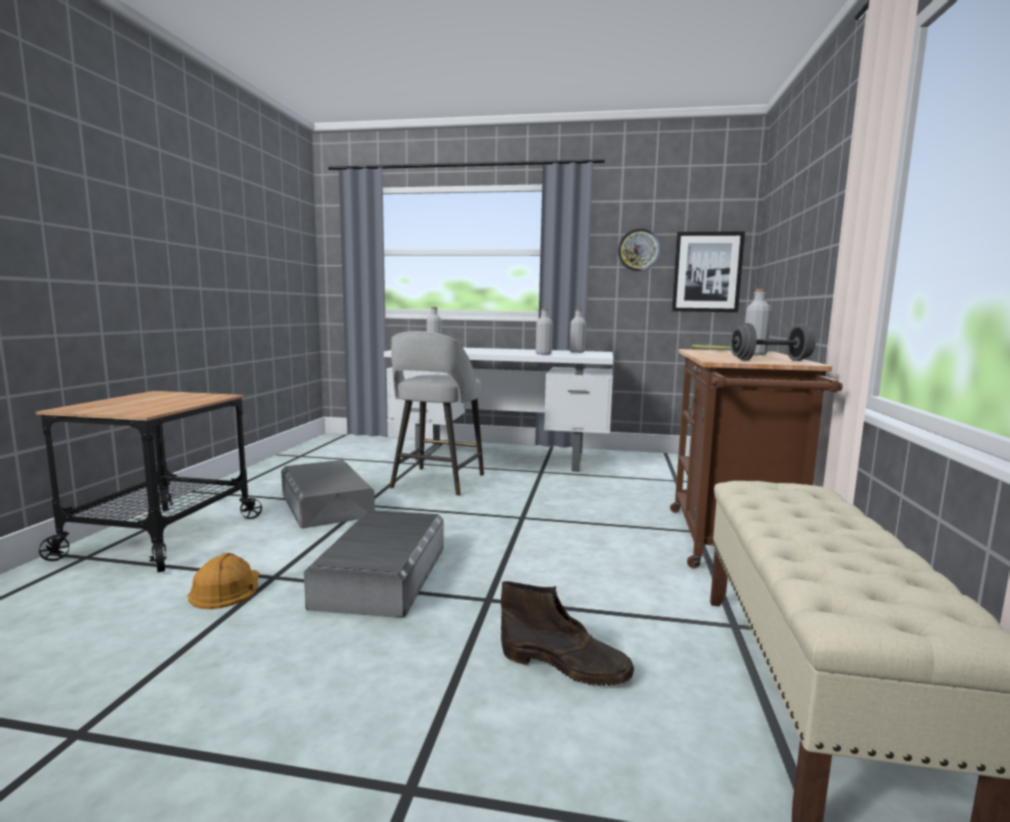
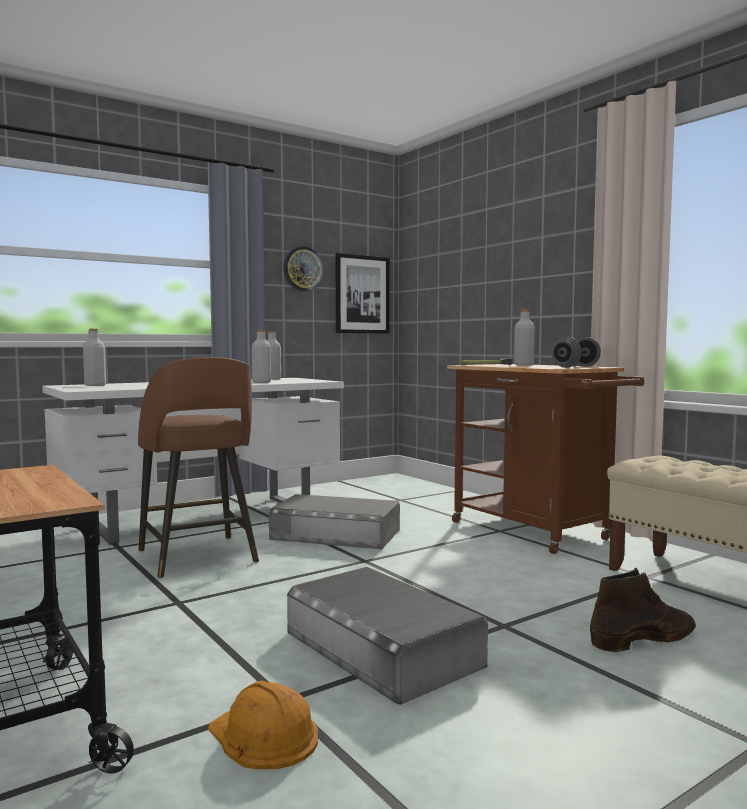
camera: 45 degrees left, 5 degrees down
grey storage box [281,460,375,529] -> grey storage box moved to [269,494,400,549]
grey stool [390,331,484,496] -> brown stool [138,357,259,578]

